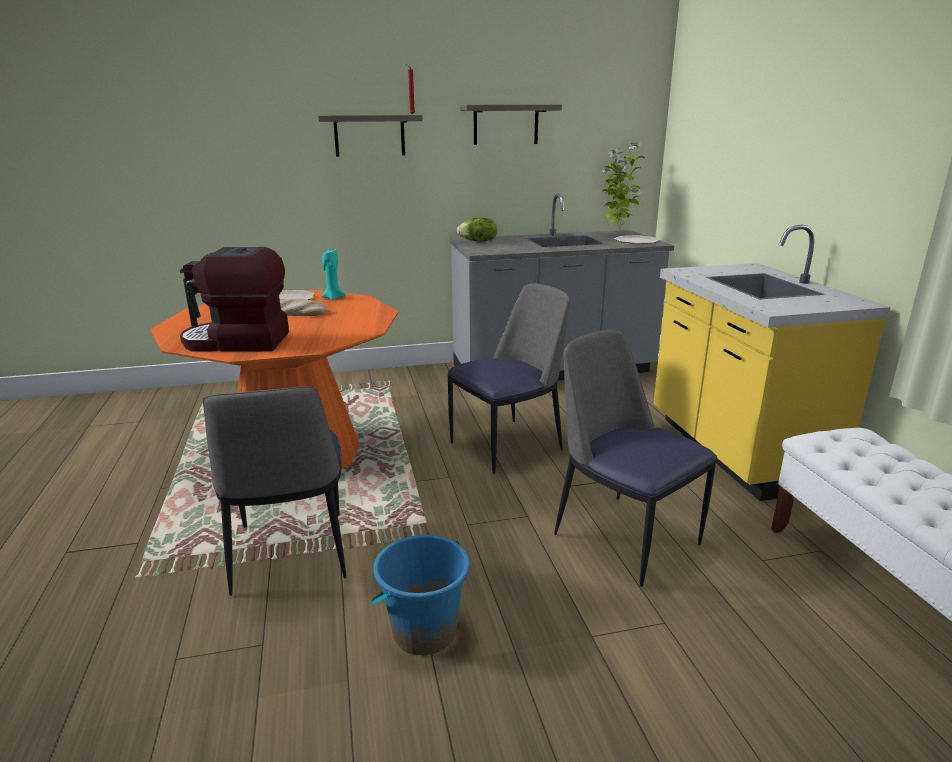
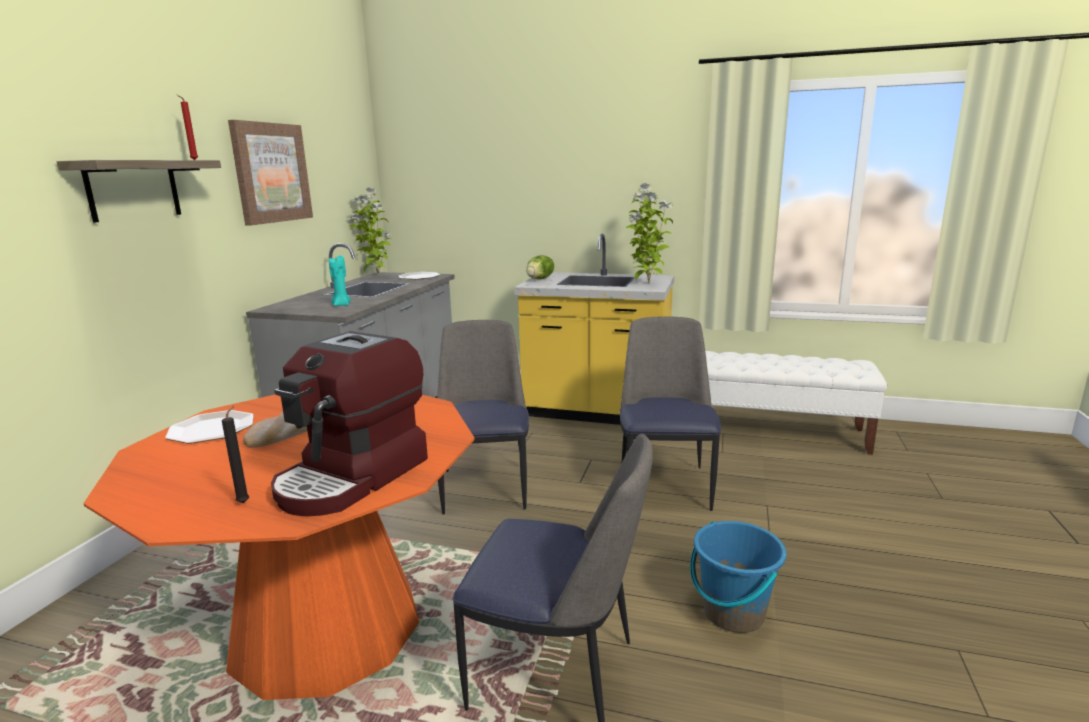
camera: 60 degrees left, 5 degrees down
turquoise candle [321,249,346,300] -> turquoise candle moved to [329,256,351,306]
lettuce [457,217,497,241] -> lettuce moved to [527,255,554,279]
shelf [460,105,562,145] -> picture [228,120,313,225]
chair [554,330,717,587] -> chair turned 105 degrees clockwise [619,317,721,511]
none -> potted plant [626,183,673,284]

